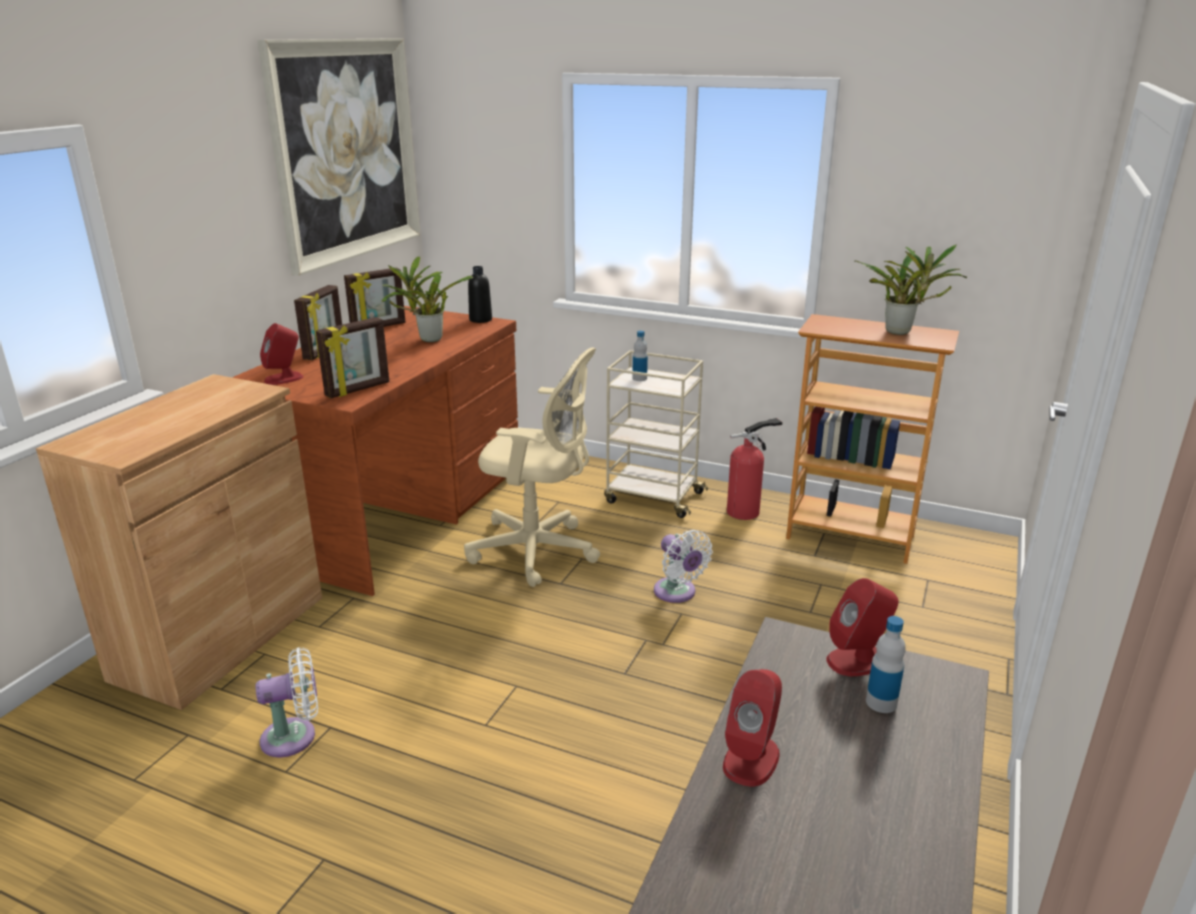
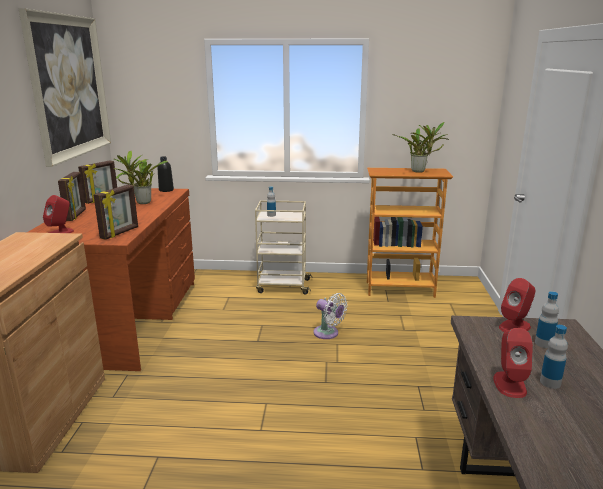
camera: 20 degrees left, 5 degrees down
white fan [256,647,318,757] -> none
beige office chair [464,347,600,587] -> none
fire extinguisher [727,418,782,520] -> none
none -> bottle [540,325,568,389]

